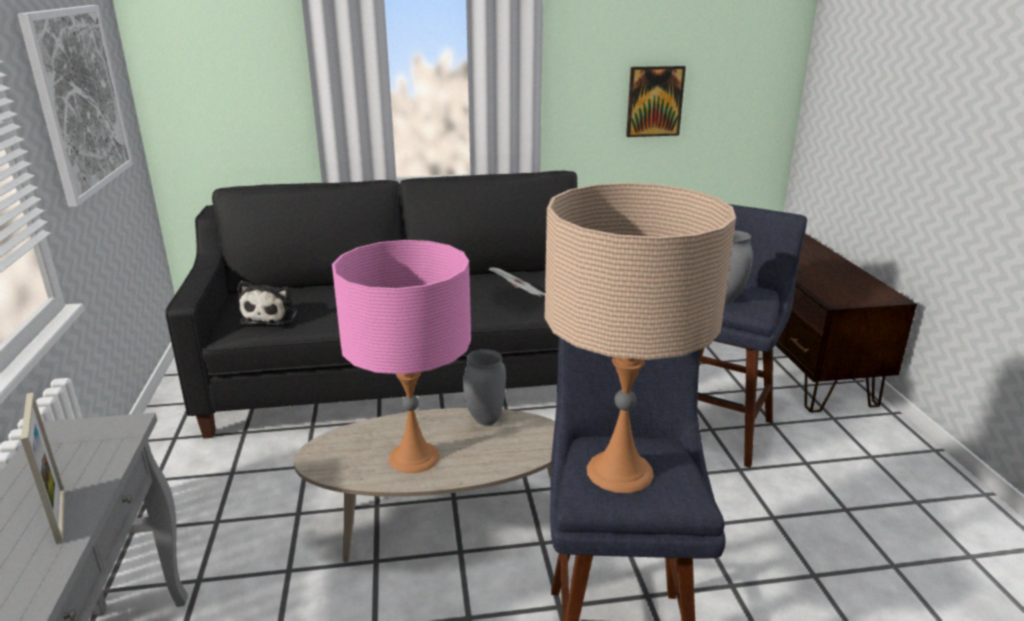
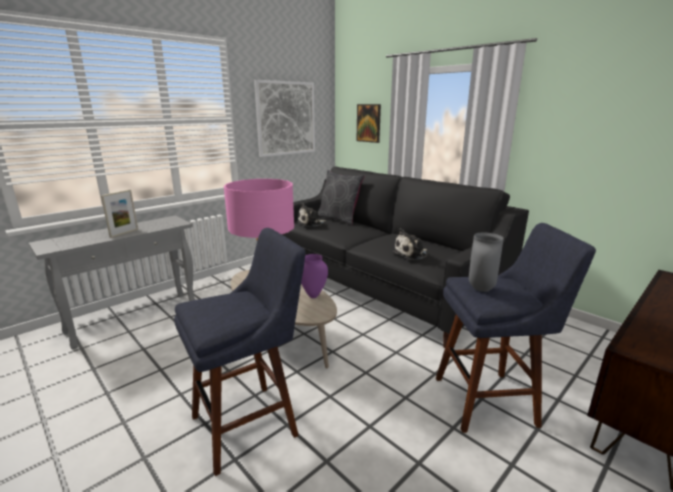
camera: 55 degrees right, 5 degrees down
grey vase [463,349,506,426] -> purple vase [301,254,328,298]
newspaper [488,267,545,297] -> plush toy [393,228,427,260]
beige table lamp [545,183,736,493] -> none
picture [626,66,686,137] -> picture moved to [357,104,381,143]
none -> grey pillow [317,170,365,226]

